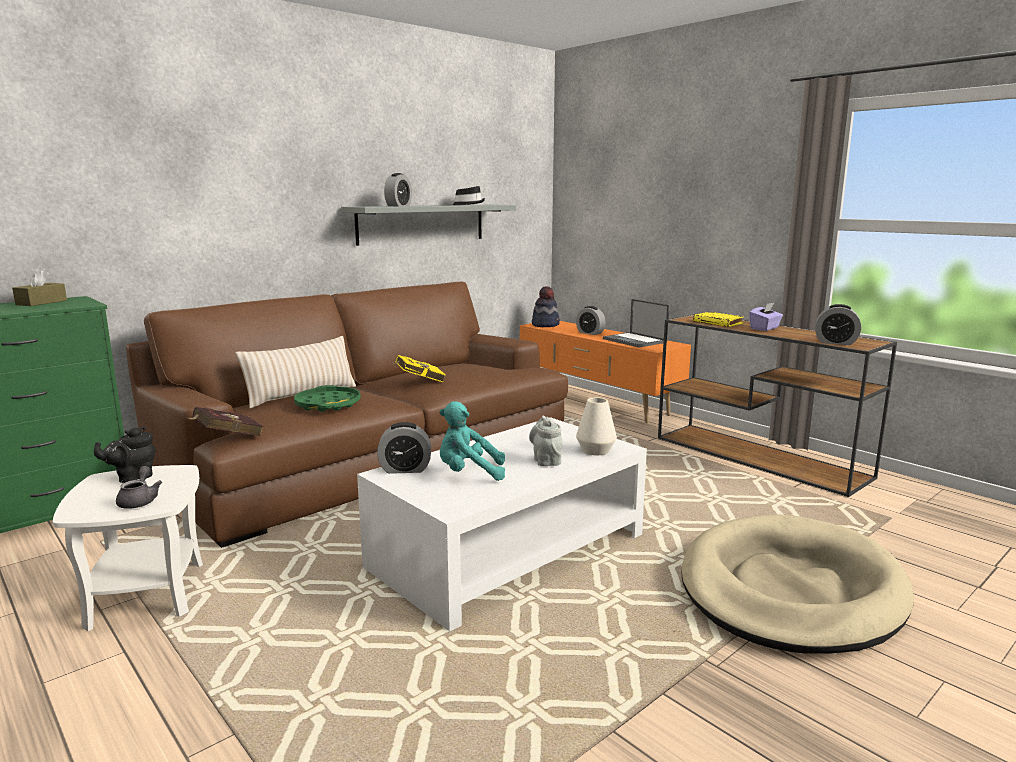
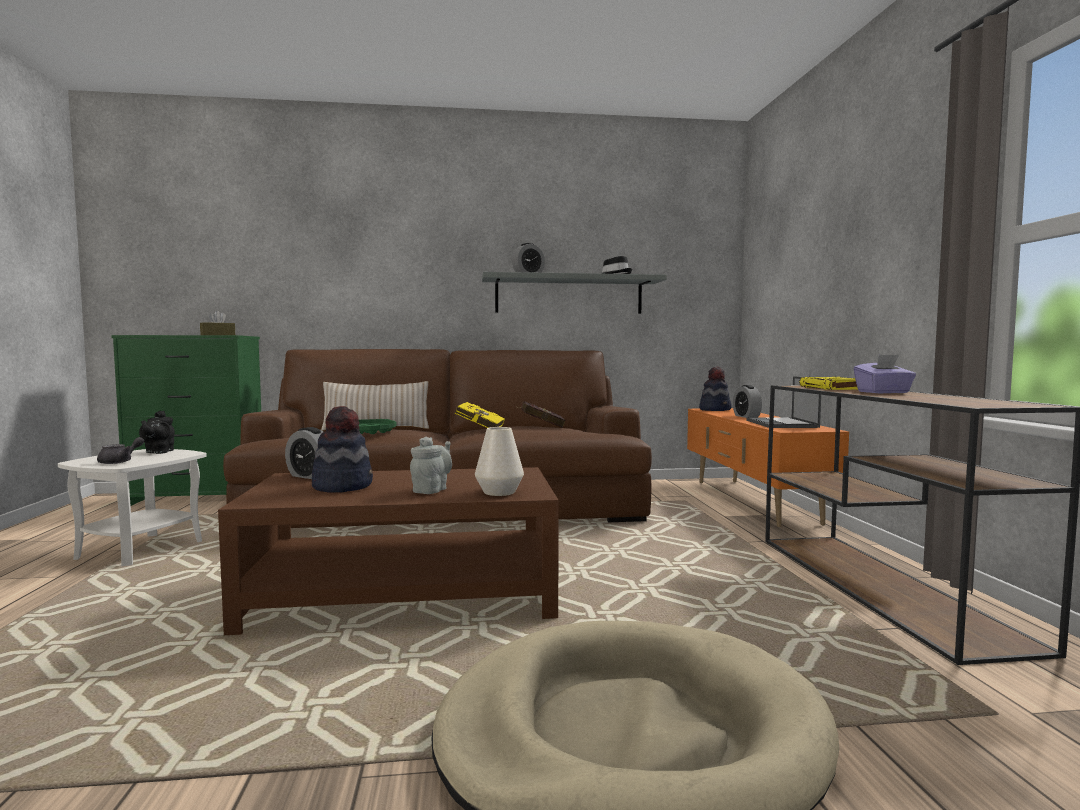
camera: 35 degrees right, 10 degrees down
black teapot [94,427,156,483] -> black teapot turned 90 degrees counterclockwise [139,411,175,454]
red book [188,407,263,436] -> red book moved to [517,401,566,428]
white coffee table [357,417,647,631] -> brown coffee table [218,467,559,635]
turquoise plush toy [439,401,505,481] -> hat [312,406,373,493]
alarm clock [815,304,861,345] -> none

